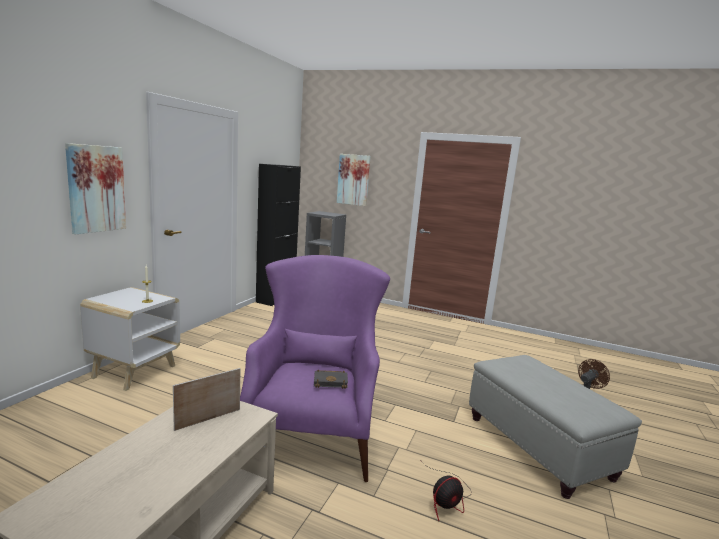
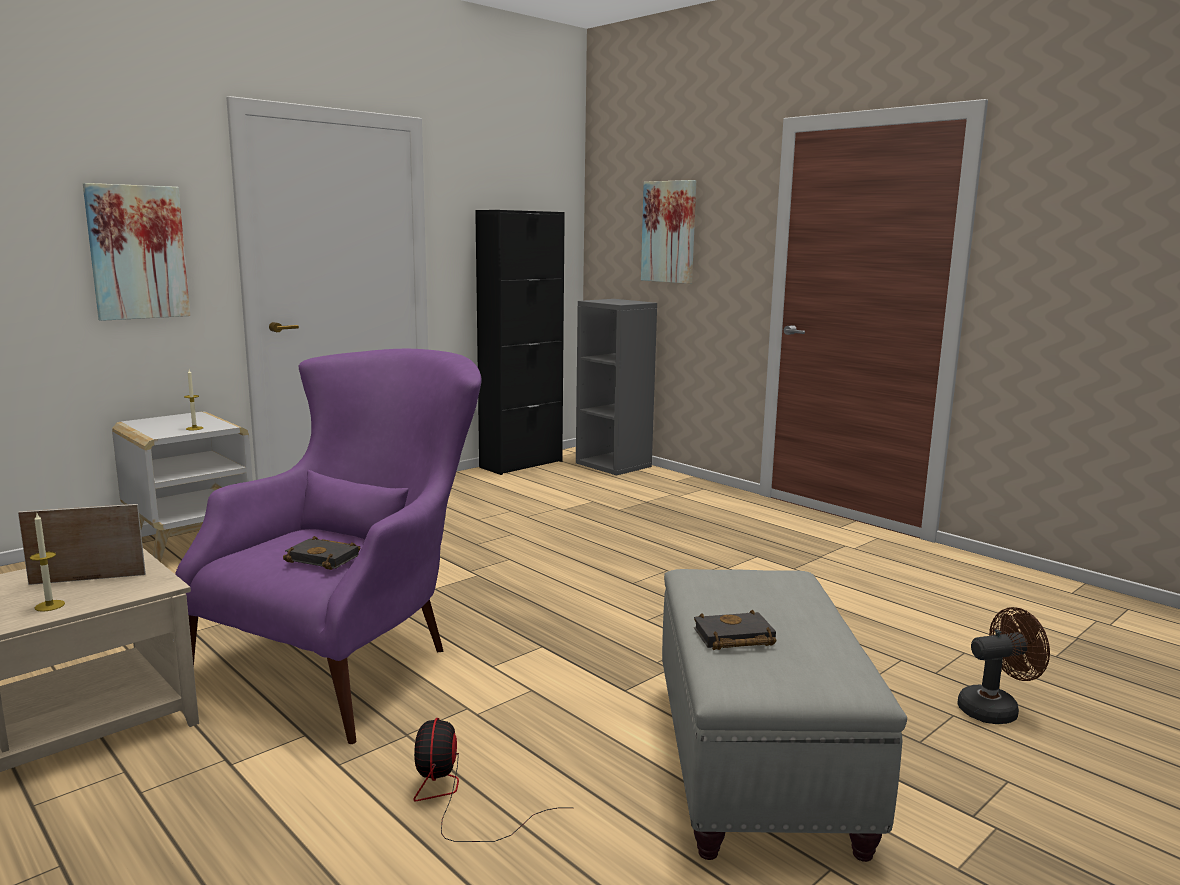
camera: 25 degrees right, 0 degrees up
fan [422,462,472,521] -> fan turned 90 degrees clockwise [413,718,573,842]
none -> candle [30,514,65,612]
none -> black book [694,610,776,650]

